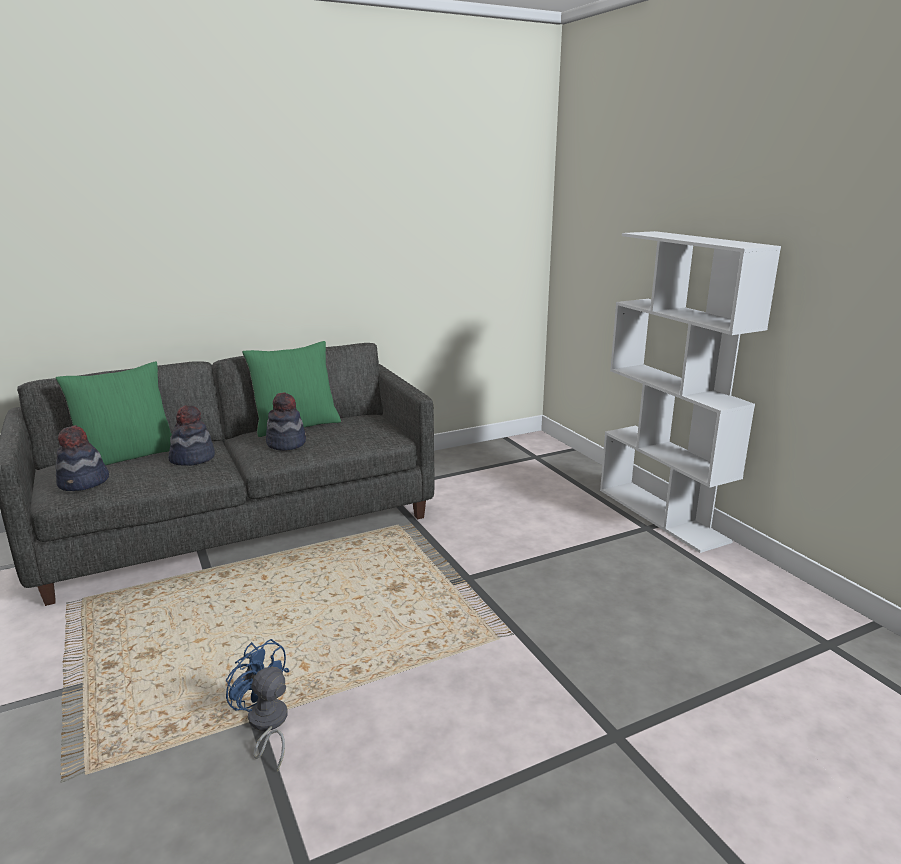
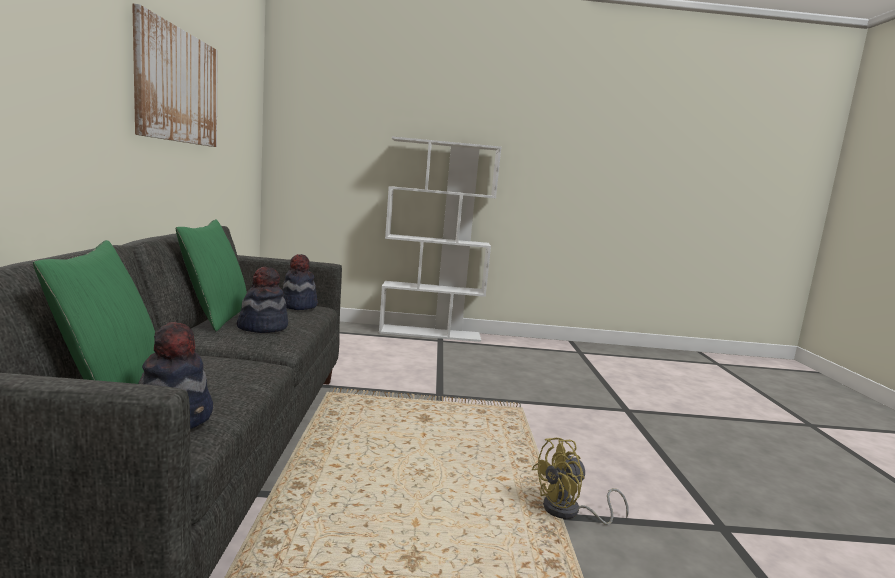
camera: 65 degrees left, 10 degrees down
hat [168,405,215,466] -> hat moved to [283,254,318,310]
blue fan [226,639,289,771] -> yellow fan [532,438,628,525]
none -> picture [132,3,218,147]

